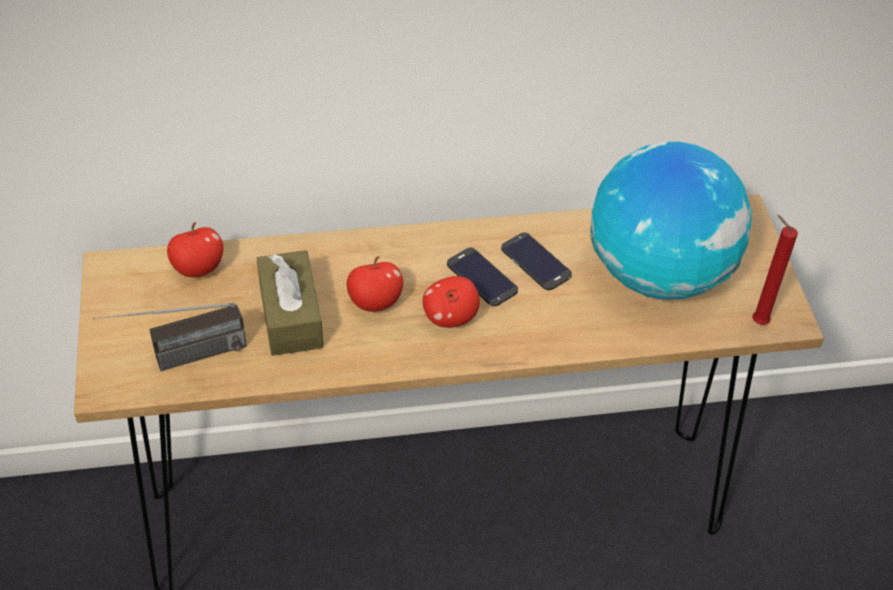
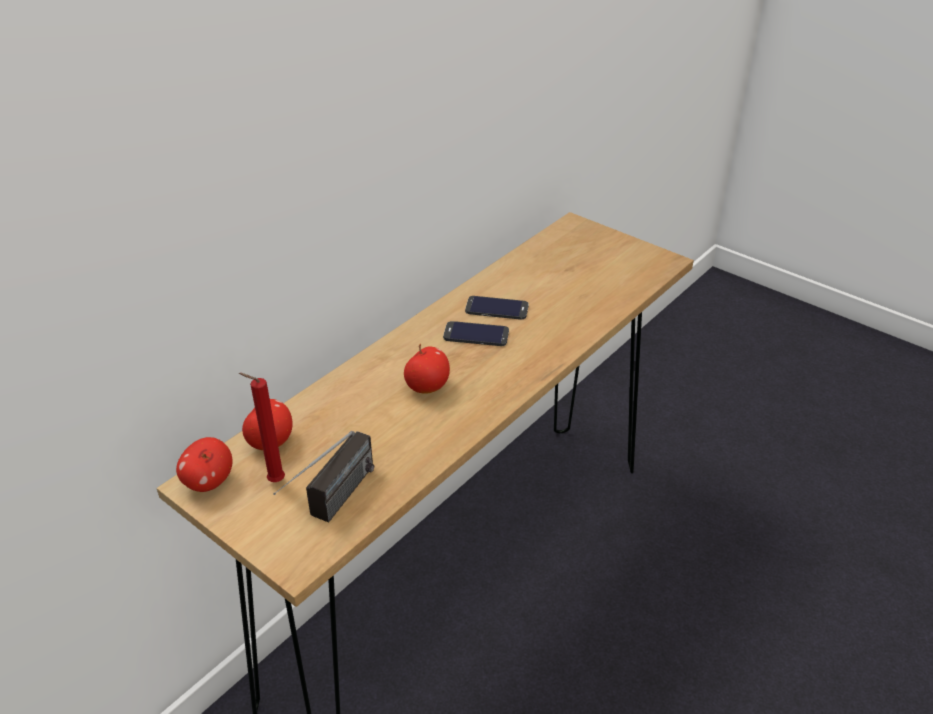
camera: 40 degrees left, 10 degrees down
brown tissue box [256,250,323,356] -> none
apple [422,276,480,328] -> apple moved to [176,437,233,492]
globe [590,142,752,300] -> none
red candle [752,215,798,325] -> red candle moved to [239,373,285,482]

